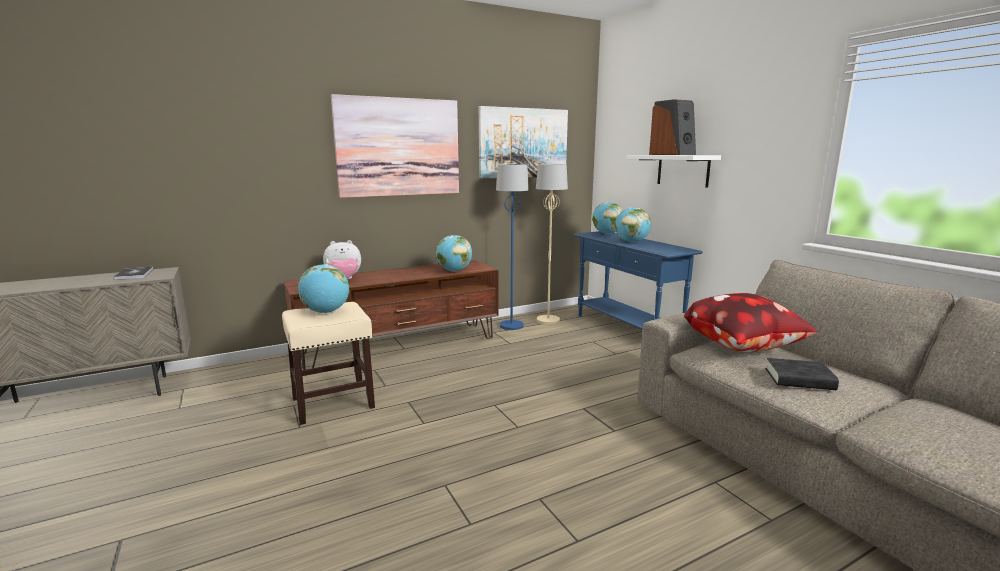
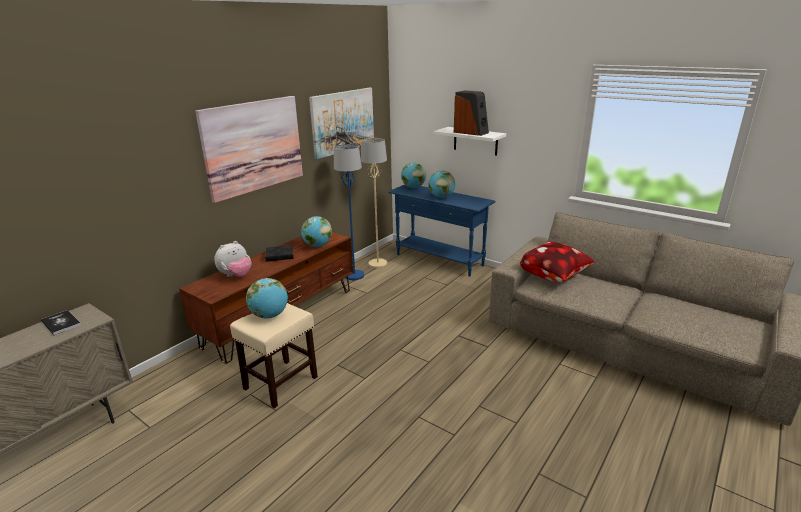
camera: 25 degrees left, 10 degrees up
black book [766,358,839,390] -> black book moved to [265,245,294,262]

